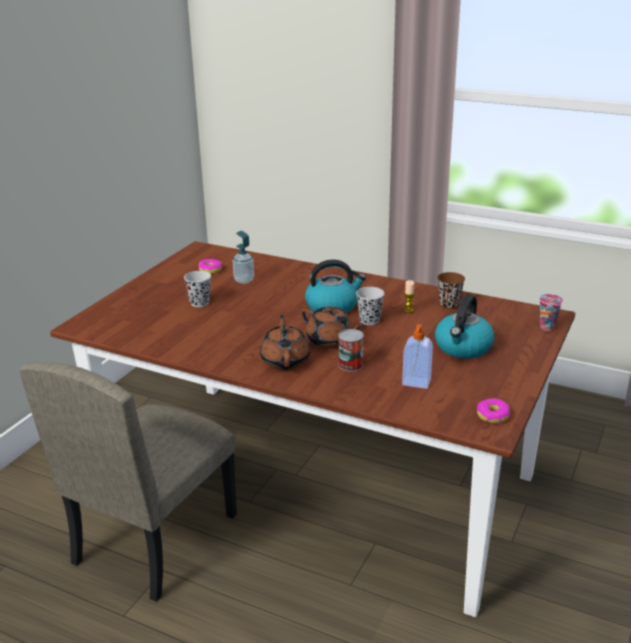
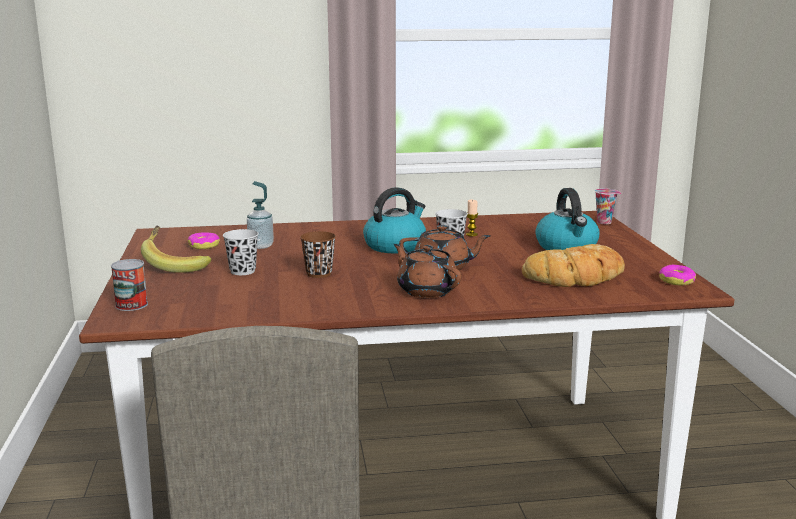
camera: 35 degrees left, 10 degrees down
can [338,329,364,372] -> can moved to [111,259,148,311]
soap dispenser [402,324,433,389] -> bread [522,244,625,287]
brown cup [437,272,465,309] -> brown cup moved to [300,231,336,278]
none -> banana [141,226,212,273]

